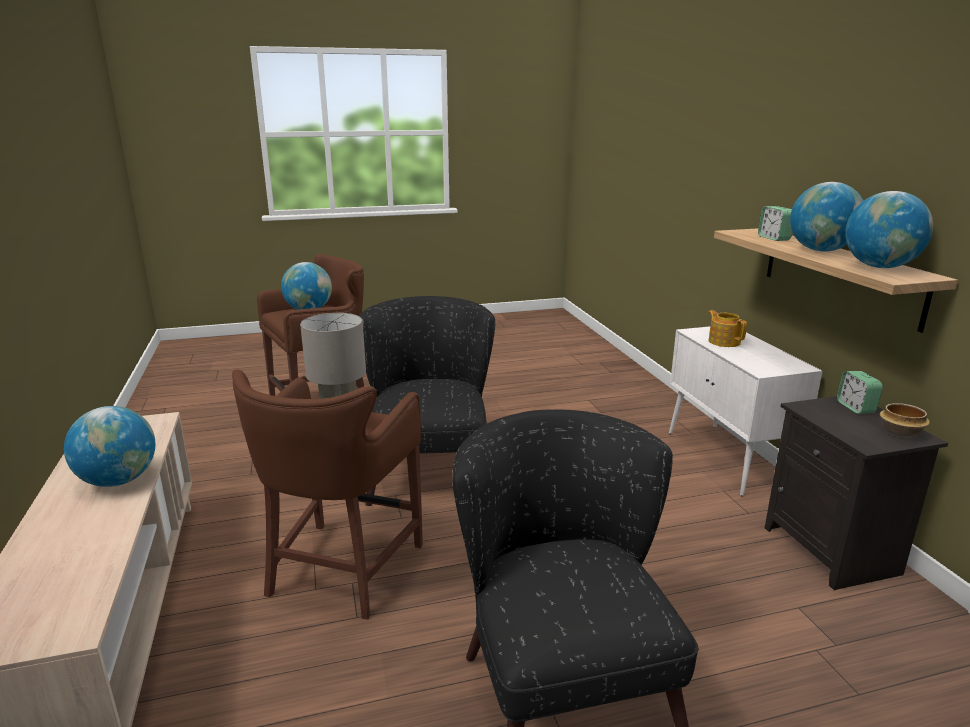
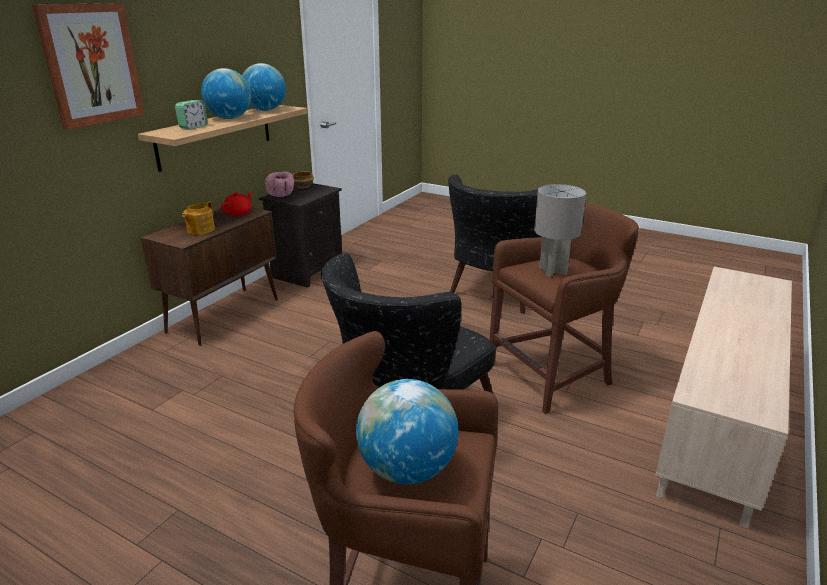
camera: 135 degrees left, 5 degrees up
globe [64,406,155,487] -> none
white cabinet [669,326,823,496] -> brown cabinet [141,207,278,346]
alarm clock [837,371,883,414] -> pink bowl [265,172,294,197]
none -> picture [32,3,145,130]
none -> red teapot [221,191,253,216]

